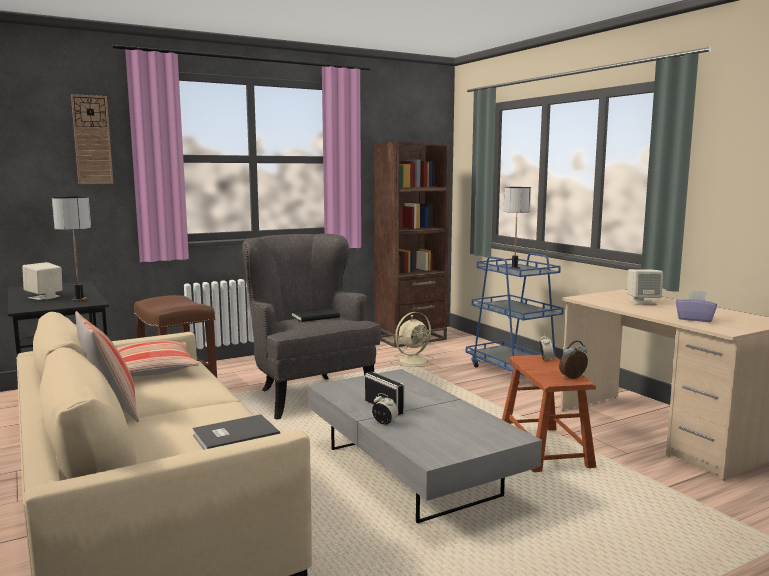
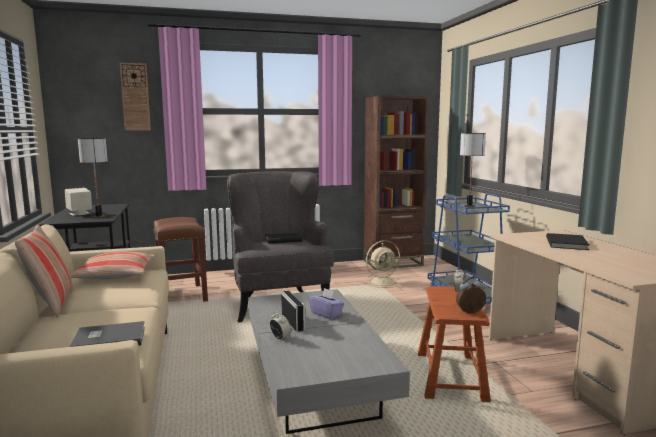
camera: 15 degrees right, 0 degrees up
beige speaker [627,269,663,305] -> black book [546,233,590,250]
purple tissue box [676,290,717,322] -> purple tissue box moved to [308,288,344,319]

